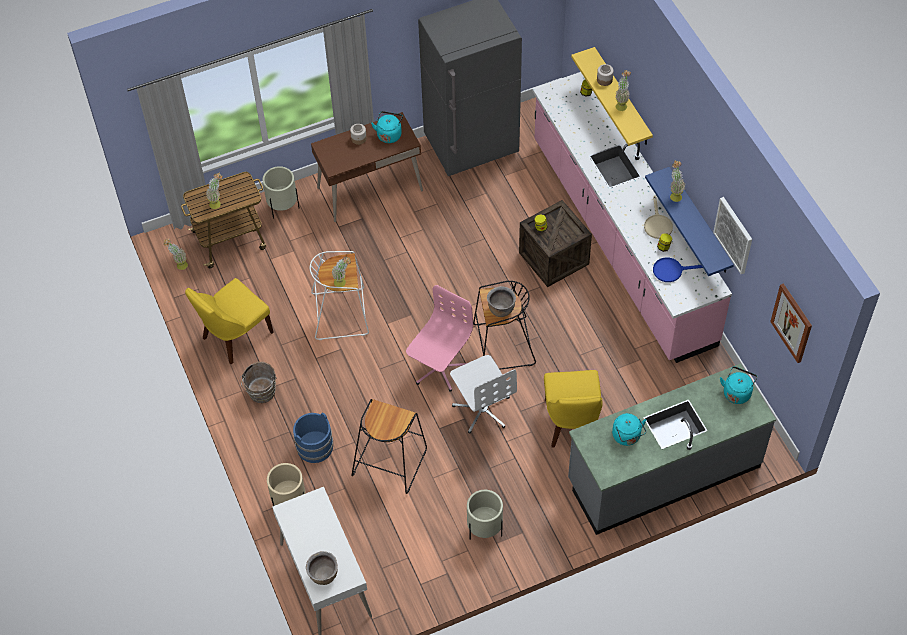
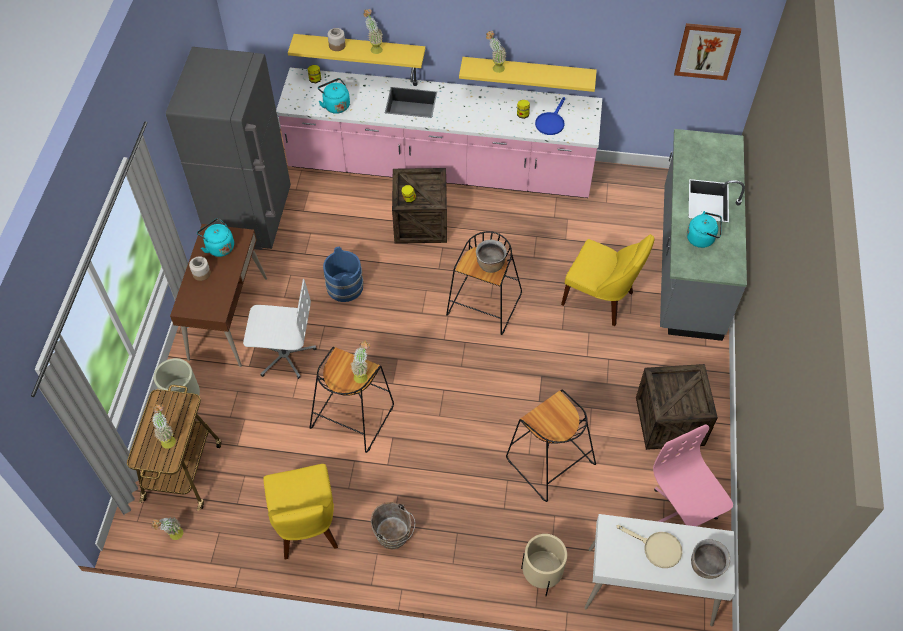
camera: 60 degrees left, 0 degrees up
blue bucket [293,413,333,463] -> blue bucket moved to [323,247,363,302]
white stool [310,251,369,340] -> black stool [309,347,394,453]
pink office chair [406,285,473,392] -> pink office chair moved to [653,424,733,526]
white office chair [450,355,517,434] -> white office chair moved to [243,279,317,379]
beige planter [467,490,503,540] -> crate [636,364,718,450]
beige frying pan [644,195,673,239] -> beige frying pan moved to [617,525,682,568]
blue shelf [645,167,734,276] -> yellow shelf [459,57,597,92]
picture [713,197,752,274] -> none
turquoise kettle [720,366,758,404] -> turquoise kettle moved to [318,78,350,114]

